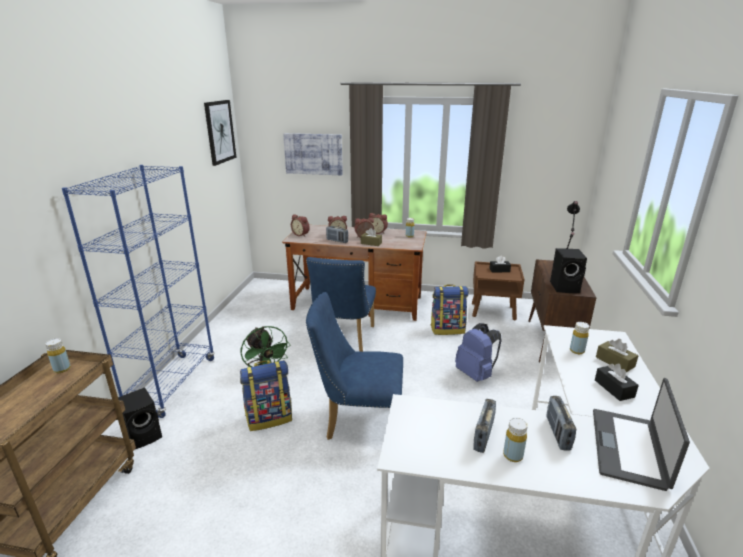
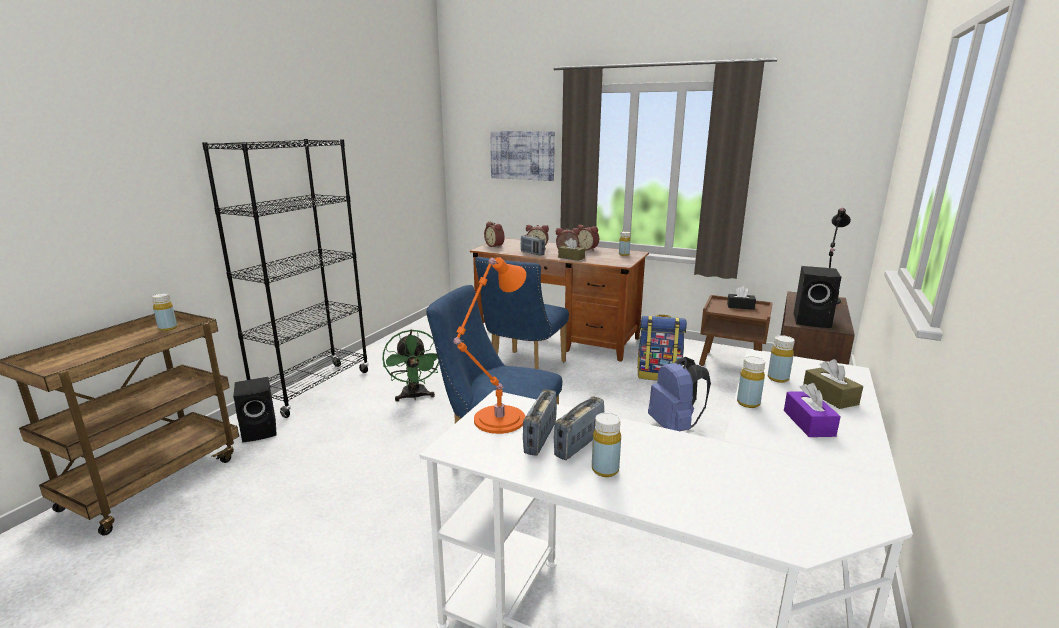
camera: 15 degrees right, 5 degrees down
blue bookcase [62,165,215,418] -> black bookcase [202,139,369,418]
picture [204,100,237,166] -> none
backpack [240,360,292,431] -> none
radio [546,396,576,451] -> radio moved to [523,390,557,456]
laptop [593,378,690,491] -> none
black tissue box [595,364,639,401] -> purple tissue box [784,383,841,437]
none -> orange table lamp [453,257,526,434]
none -> yellow bottle [737,356,765,408]

